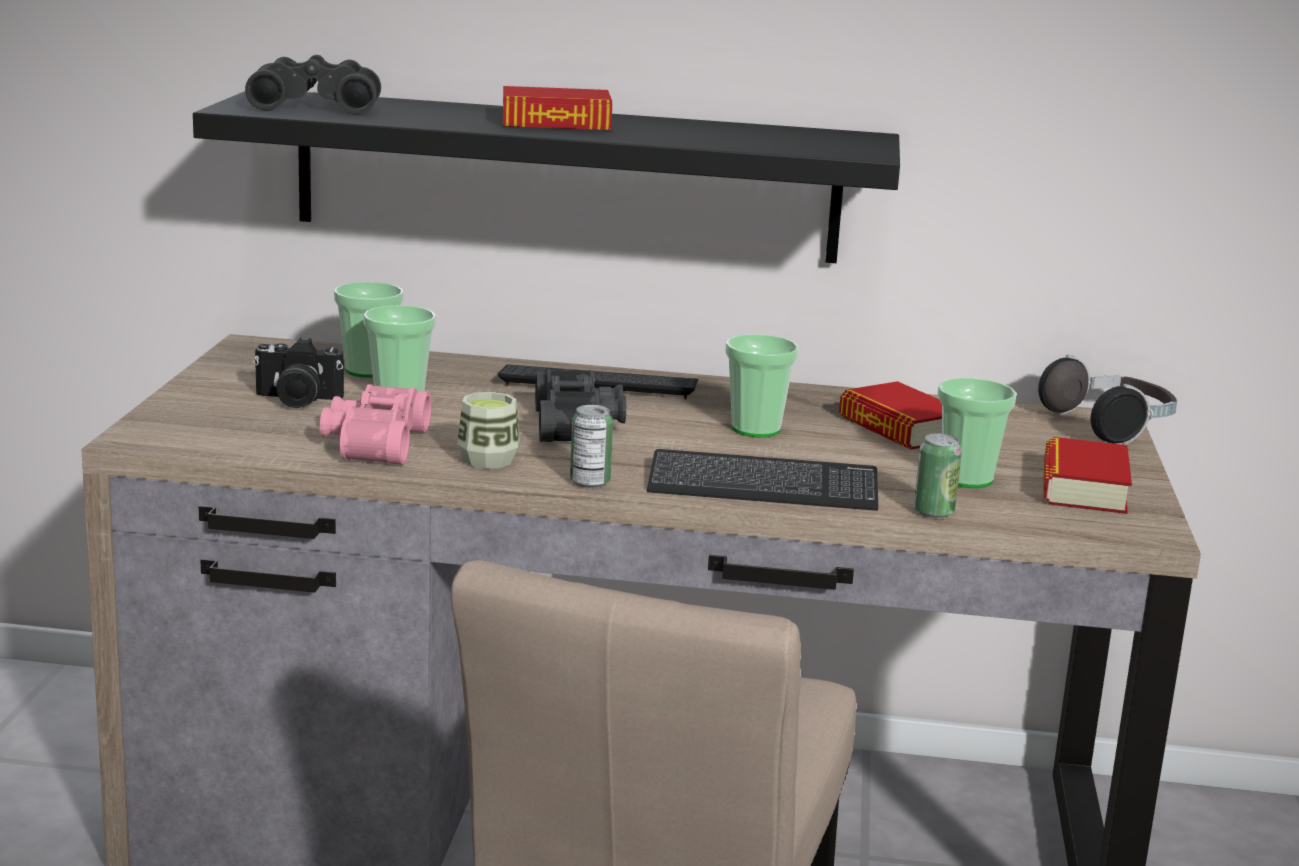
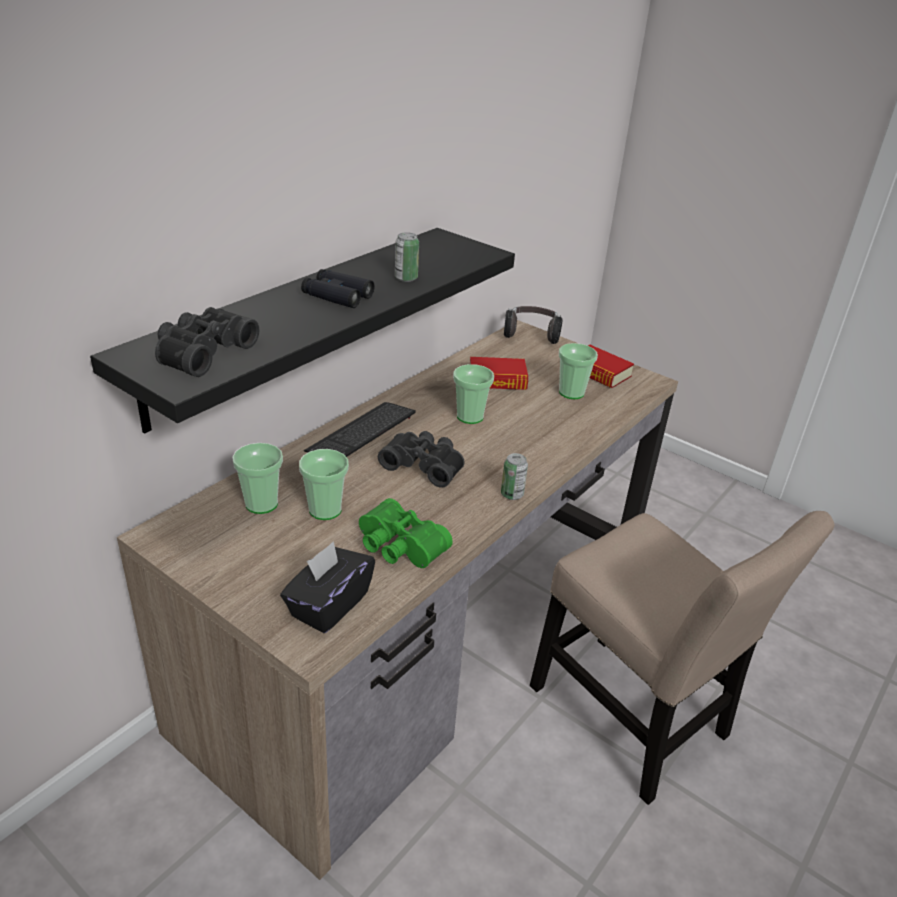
camera: 60 degrees left, 15 degrees up
camera [253,338,344,408] -> none
pink binoculars [320,384,432,465] -> green binoculars [359,498,453,568]
cup [457,392,520,469] -> none
book [503,86,612,130] -> black binoculars [301,269,375,308]
keyboard [647,449,878,511] -> none
can [914,433,962,518] -> can moved to [395,232,419,282]
none -> black tissue box [280,541,375,633]

